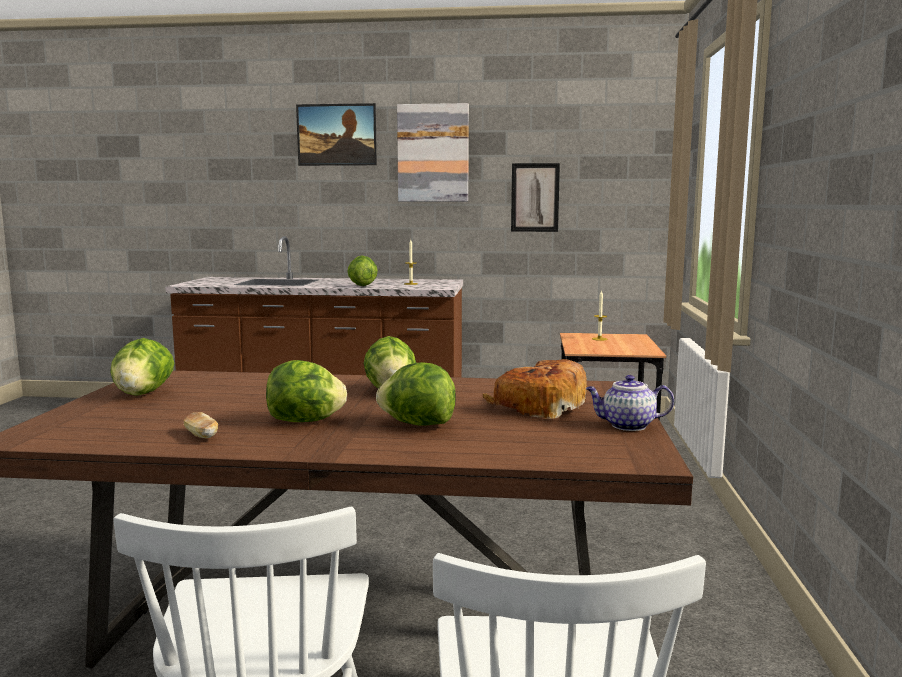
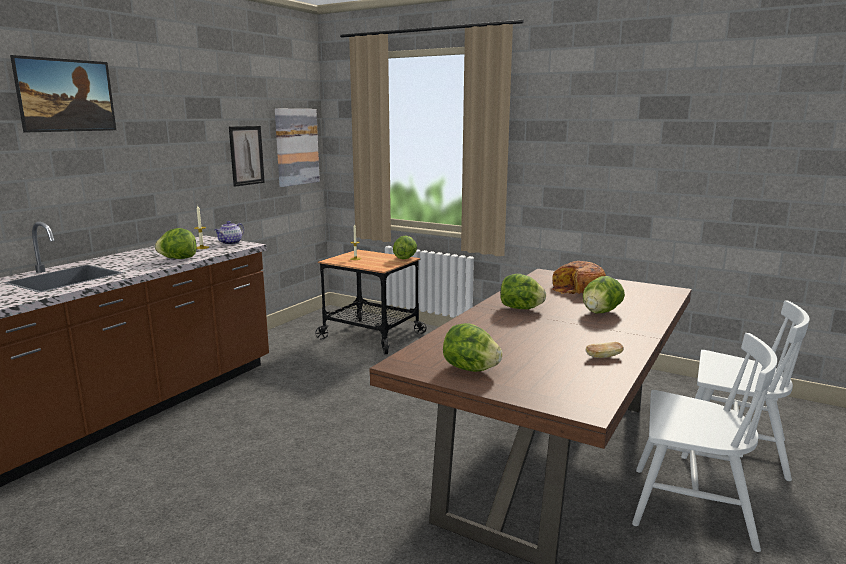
camera: 65 degrees left, 5 degrees up
lettuce [266,360,347,422] -> lettuce moved to [393,236,417,259]
picture [397,103,469,201] -> picture moved to [275,109,320,187]
teapot [586,375,674,431] -> teapot moved to [214,221,244,245]

